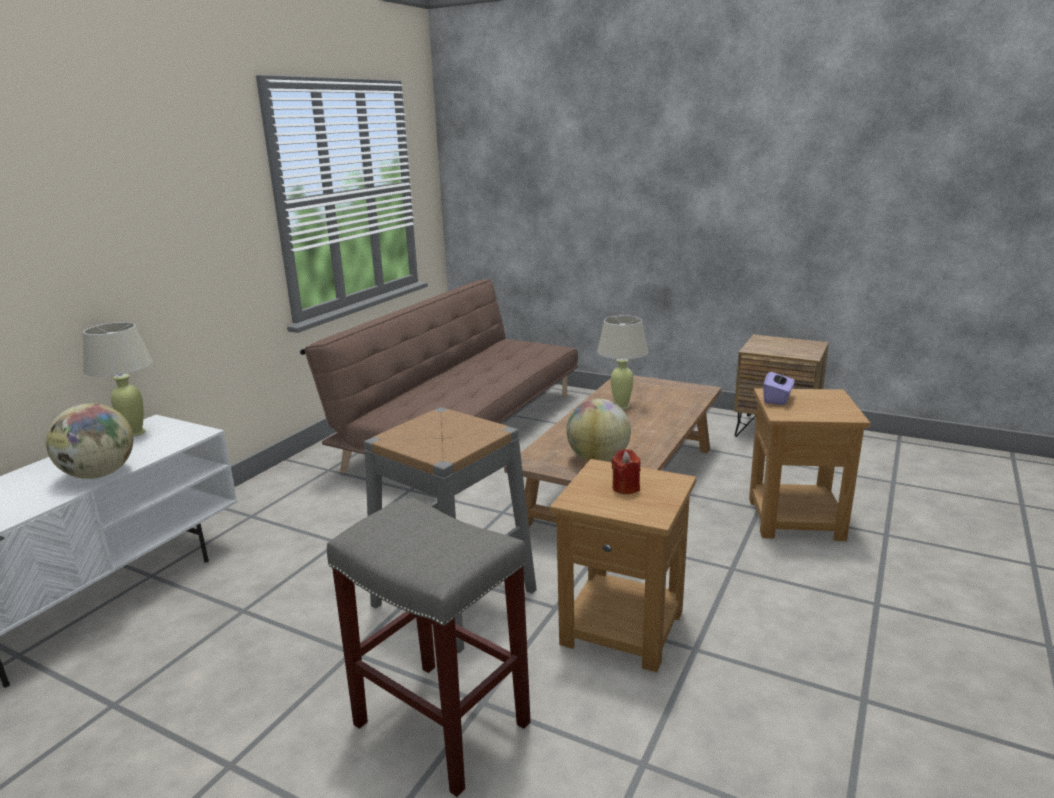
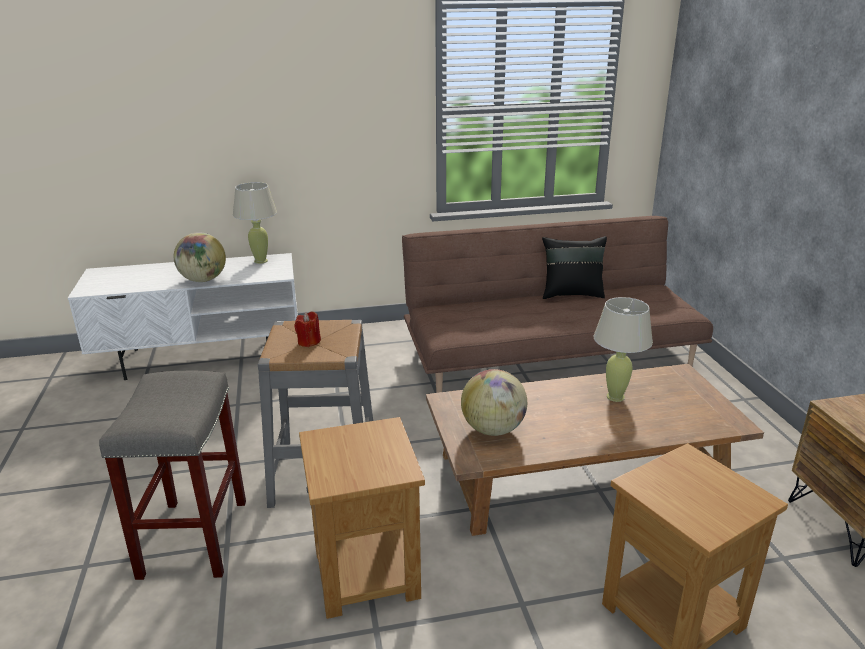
camera: 50 degrees right, 5 degrees up
red candle [611,449,641,494] -> red candle moved to [294,311,321,347]
purple tissue box [763,368,795,405] -> none
none -> black pillow [542,236,607,299]

